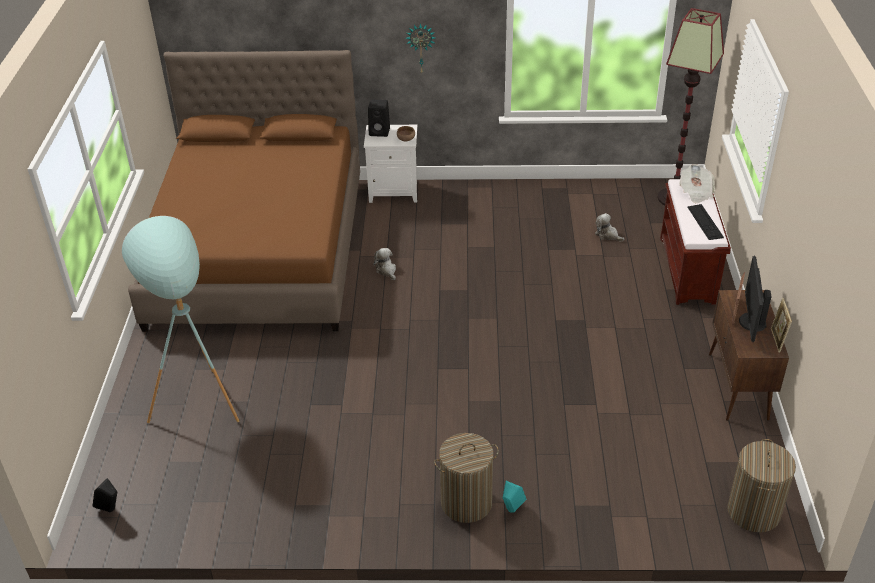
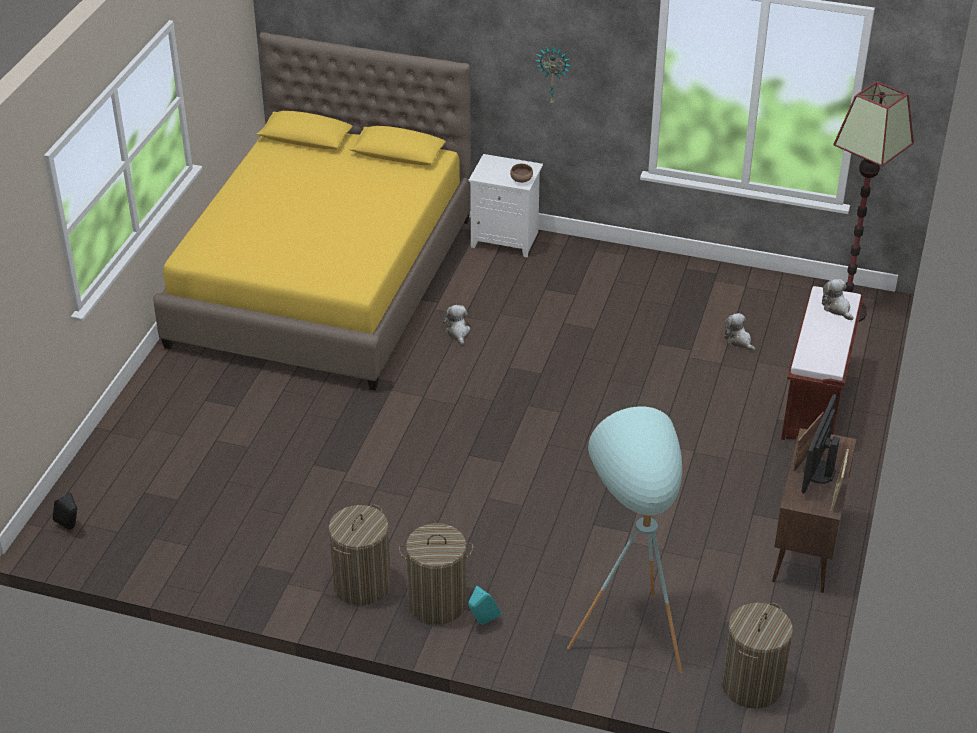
camera: 15 degrees right, 0 degrees up
turquoise floor lamp [122,216,239,423] -> turquoise floor lamp moved to [567,406,682,674]
brown bed [128,50,360,332] -> yellow bed [153,32,472,391]
black speaker [368,100,390,137] -> none
newspaper [679,164,715,204] -> plush toy [822,279,854,321]
keyboard [687,204,724,240] -> none
none -> laundry basket [329,505,391,605]

